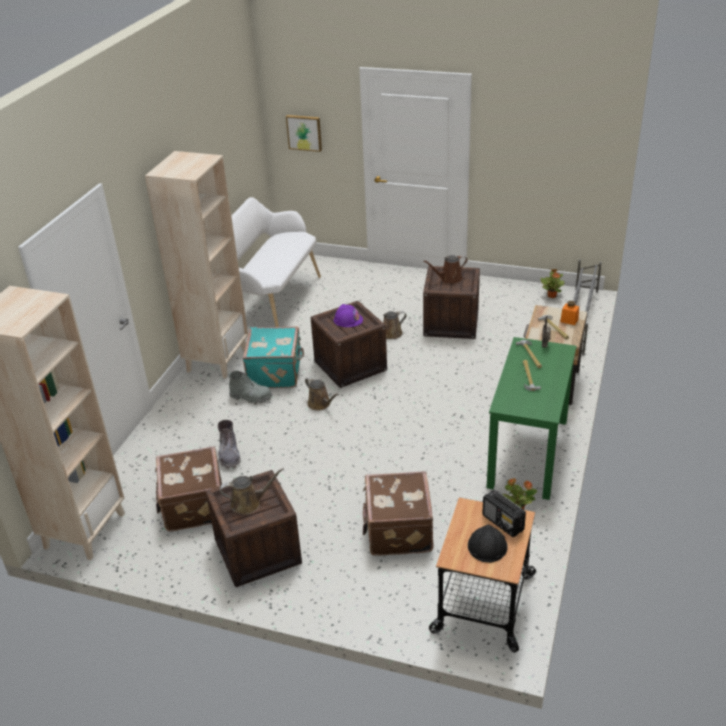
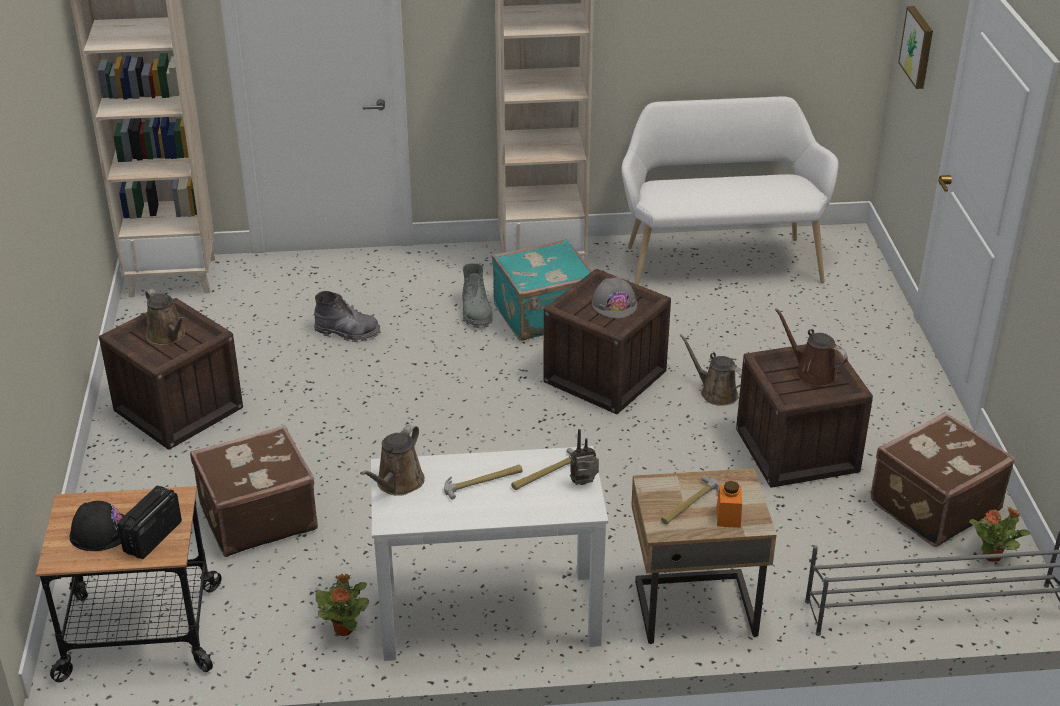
camera: 65 degrees right, 0 degrees up
brown suitcase [155,446,222,531] -> brown suitcase moved to [871,412,1015,547]
grey boot [218,420,240,469] -> grey boot turned 135 degrees counterclockwise [314,291,380,342]
brown watering can [305,377,339,411] -> brown watering can moved to [360,424,425,496]
purple hard hat [334,304,363,327] -> grey hard hat [592,277,638,318]
green desk [487,337,577,500] -> white desk [371,446,608,661]

